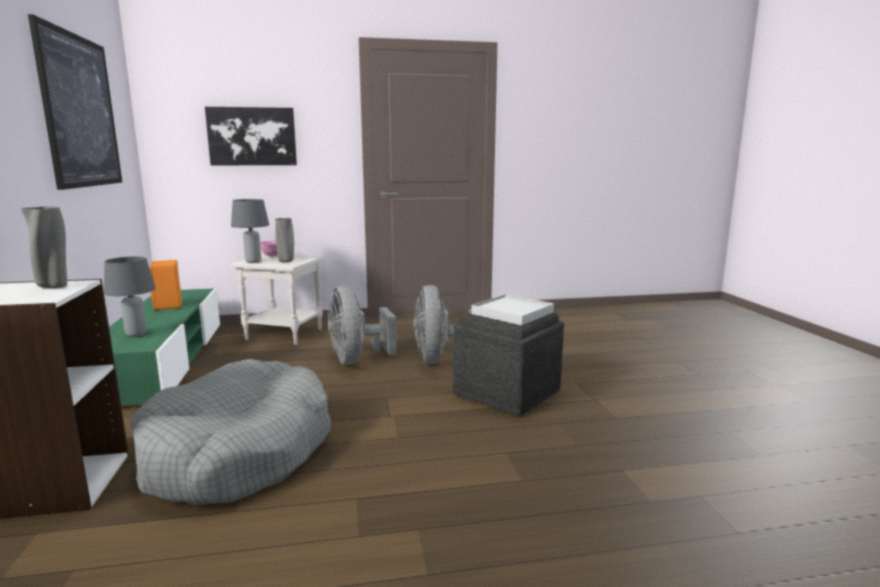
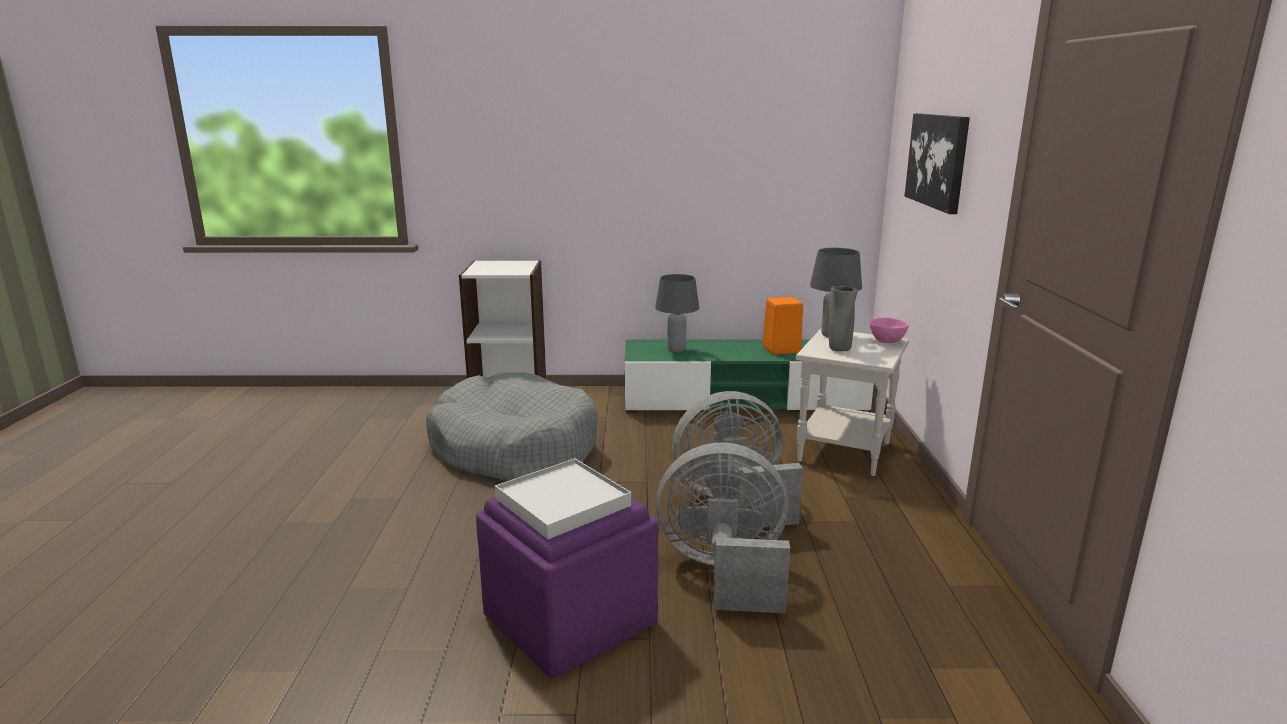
camera: 100 degrees right, 5 degrees up
grey vase [21,206,67,288] -> none
picture [28,14,122,190] -> none
grey ottoman [453,313,564,416] -> purple ottoman [476,497,659,678]

